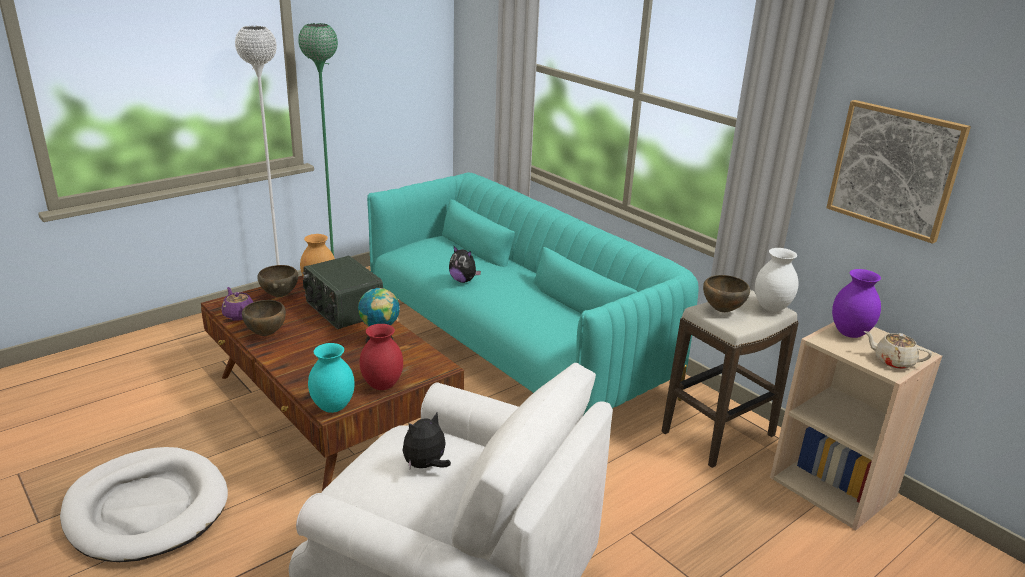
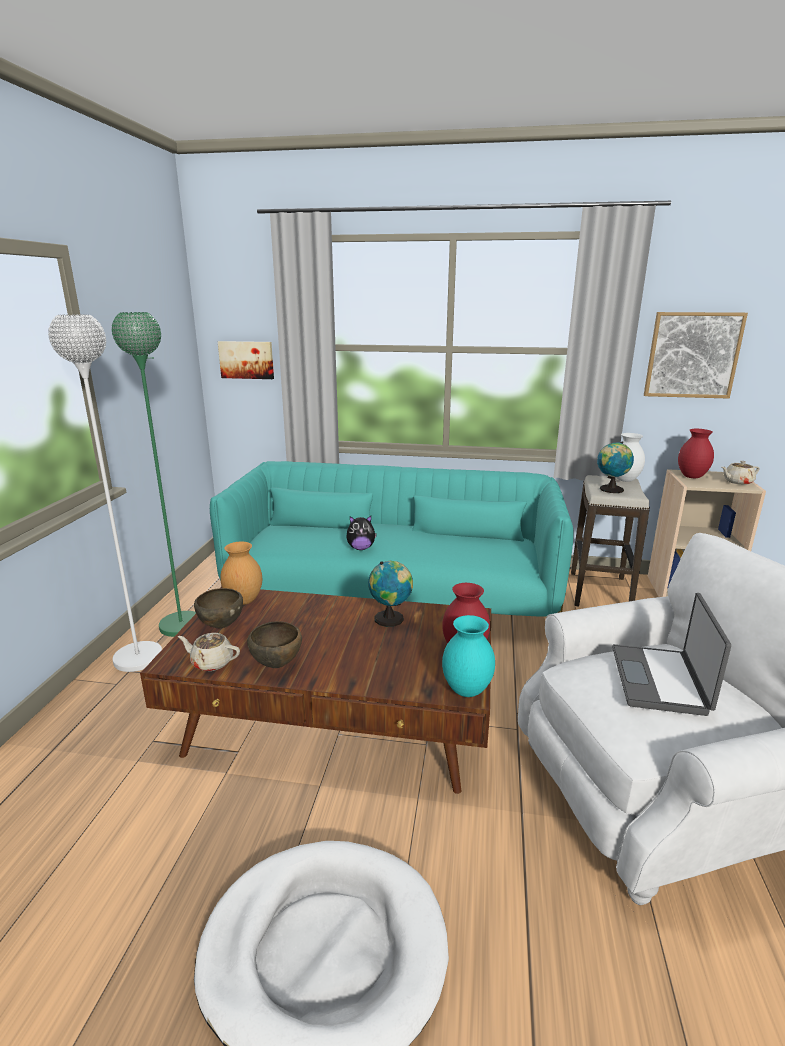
camera: 40 degrees left, 5 degrees down
purple teapot [221,287,253,320] -> beige teapot [178,633,240,671]
radio [303,255,383,329] -> none
plush toy [402,413,451,468] -> laptop [612,593,731,716]
brown bowl [703,275,750,312] -> globe [597,442,634,493]
purple vase [832,269,881,338] -> red vase [678,429,714,478]
none -> picture [218,341,274,379]

